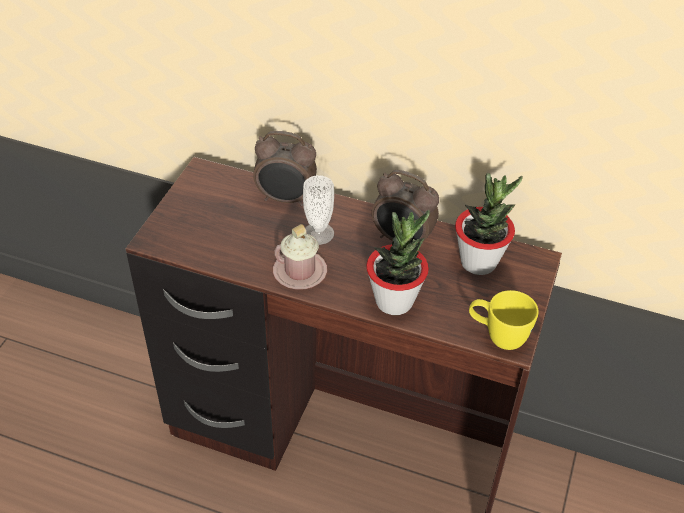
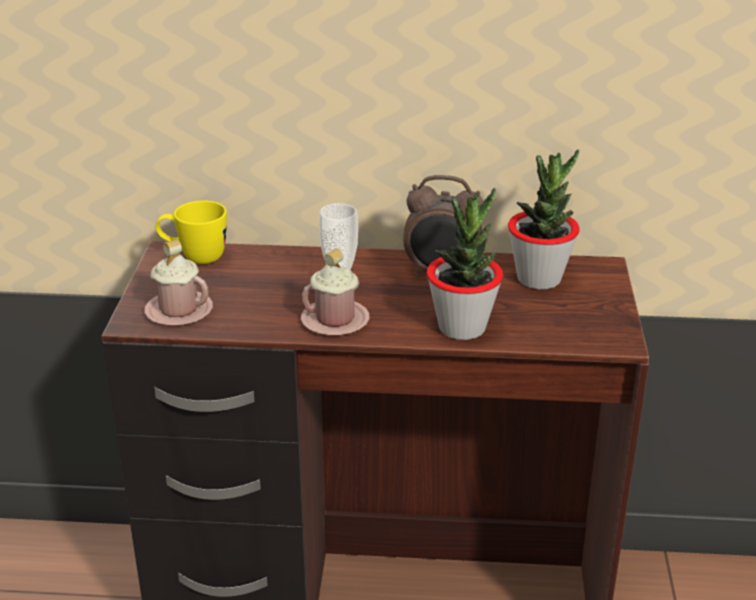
camera: 15 degrees left, 15 degrees down
alarm clock [253,131,317,206] -> none
yellow mug [469,290,539,350] -> yellow mug moved to [156,201,227,264]
none -> pink mug [144,240,213,326]

